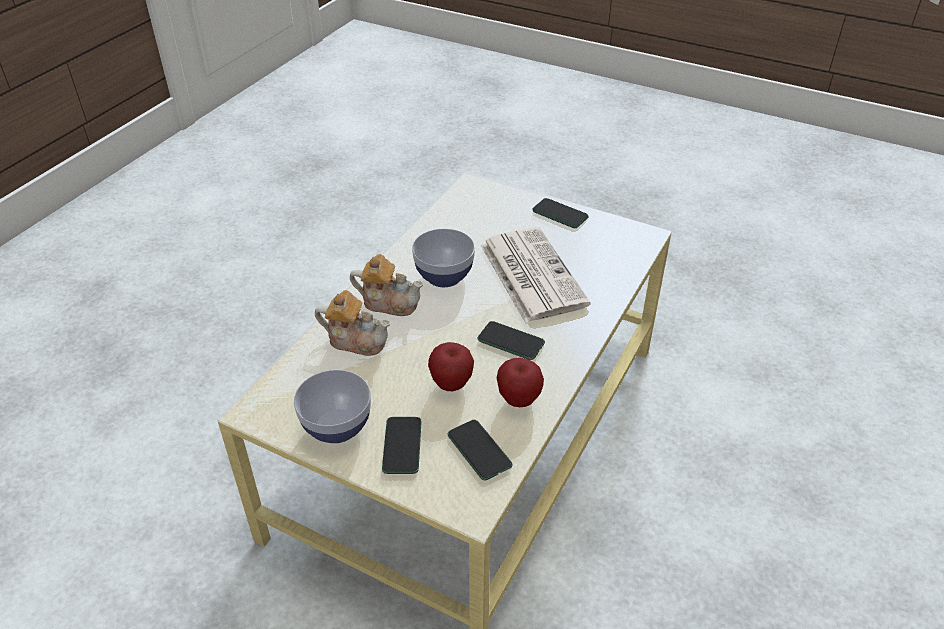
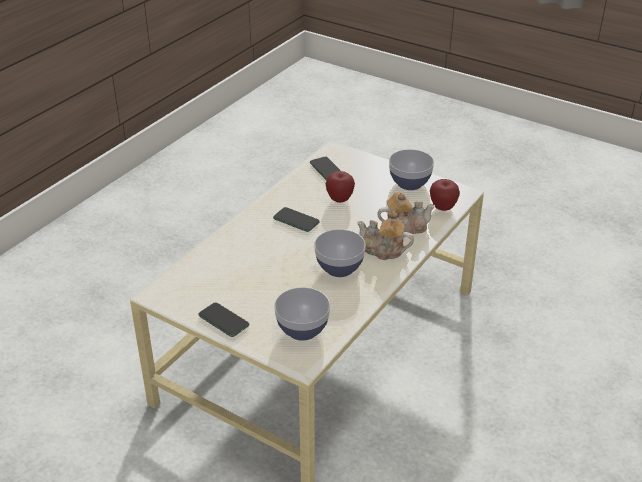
camera: 175 degrees left, 5 degrees down
teapot [315,290,390,356] -> teapot turned 150 degrees clockwise [377,192,436,234]
phone [382,417,422,474] -> none
newspaper [481,227,590,323] -> none
apple [497,358,544,407] -> apple moved to [430,179,460,211]
none -> bowl [274,287,330,341]

